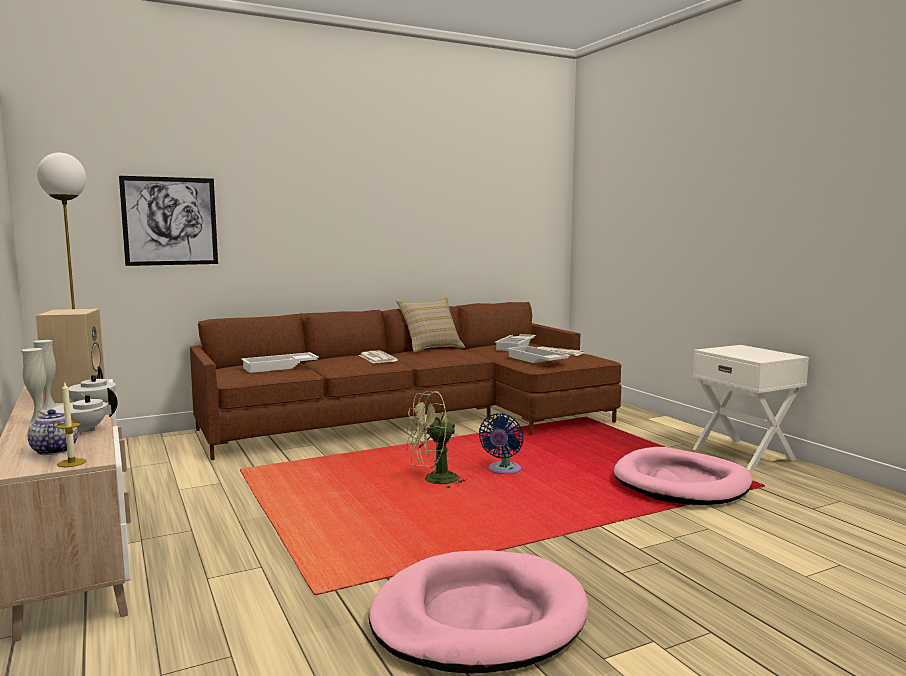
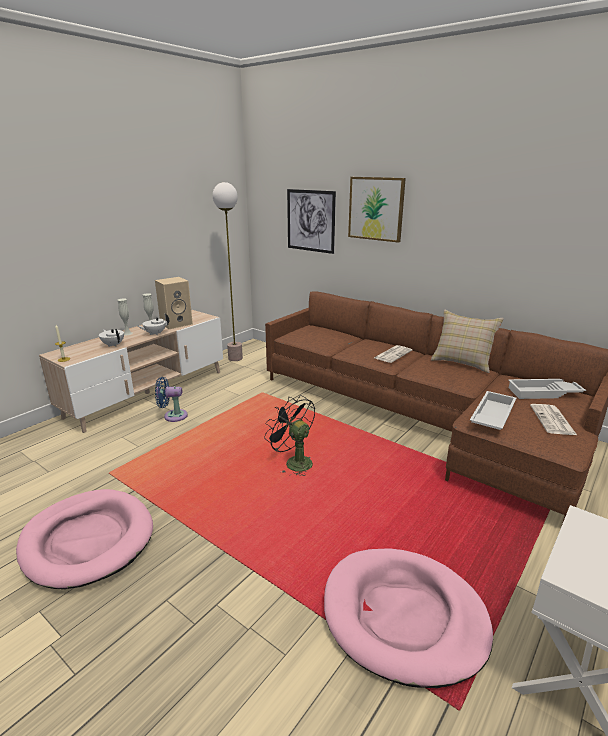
camera: 65 degrees right, 15 degrees up
teapot [28,409,78,455] -> none
white tray [241,352,319,373] -> none
green fan [406,391,467,489] -> black fan [264,395,315,476]
blue fan [479,413,524,474] -> blue fan moved to [155,377,188,422]
none -> picture [348,177,406,243]

